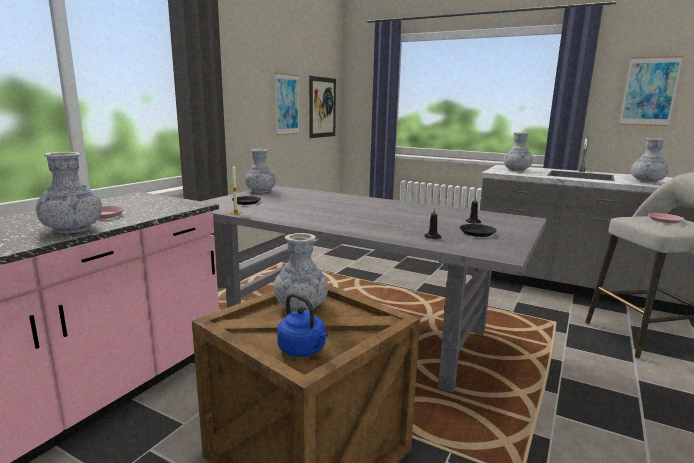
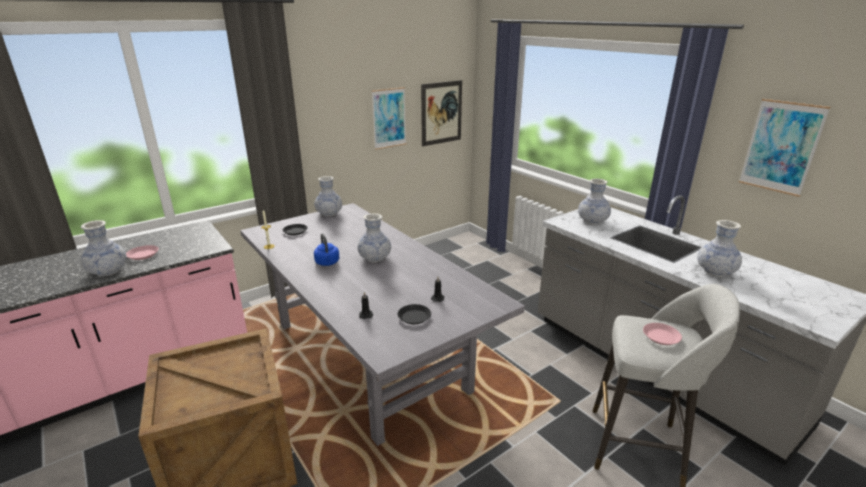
camera: 25 degrees right, 10 degrees up
vase [273,233,328,312] -> vase moved to [357,213,391,262]
blue kettle [277,293,328,357] -> blue kettle moved to [314,233,339,266]

